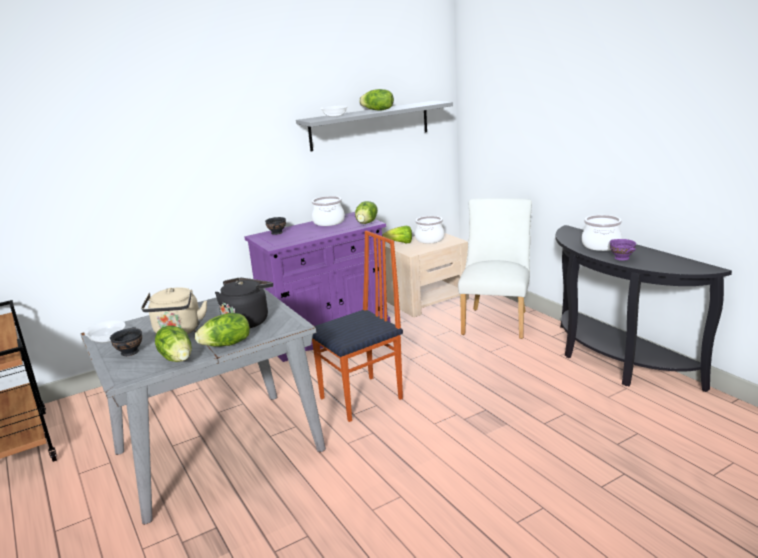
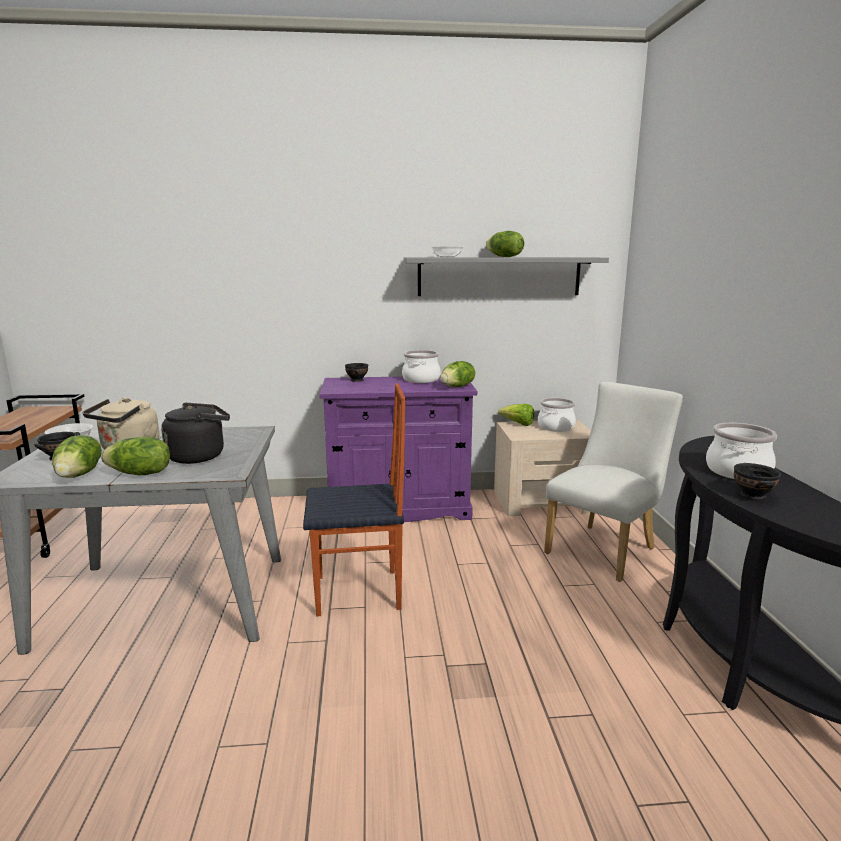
camera: 25 degrees right, 5 degrees down
purple bowl [610,239,636,261] -> black bowl [734,463,781,500]

